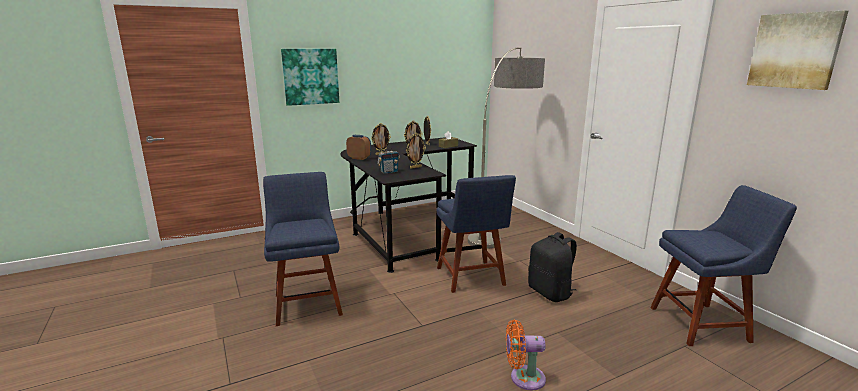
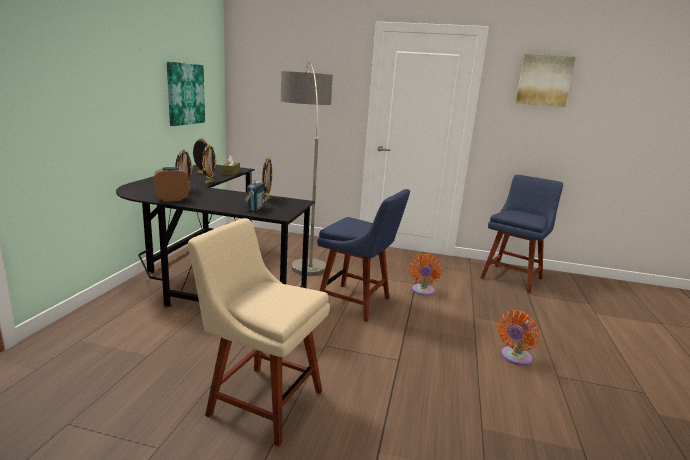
camera: 50 degrees left, 0 degrees up
blue chair [263,172,343,326] -> beige chair [188,218,330,446]
picture [281,49,339,106] -> picture moved to [167,62,205,126]
black backpack [528,232,577,302] -> orange fan [410,254,442,296]

